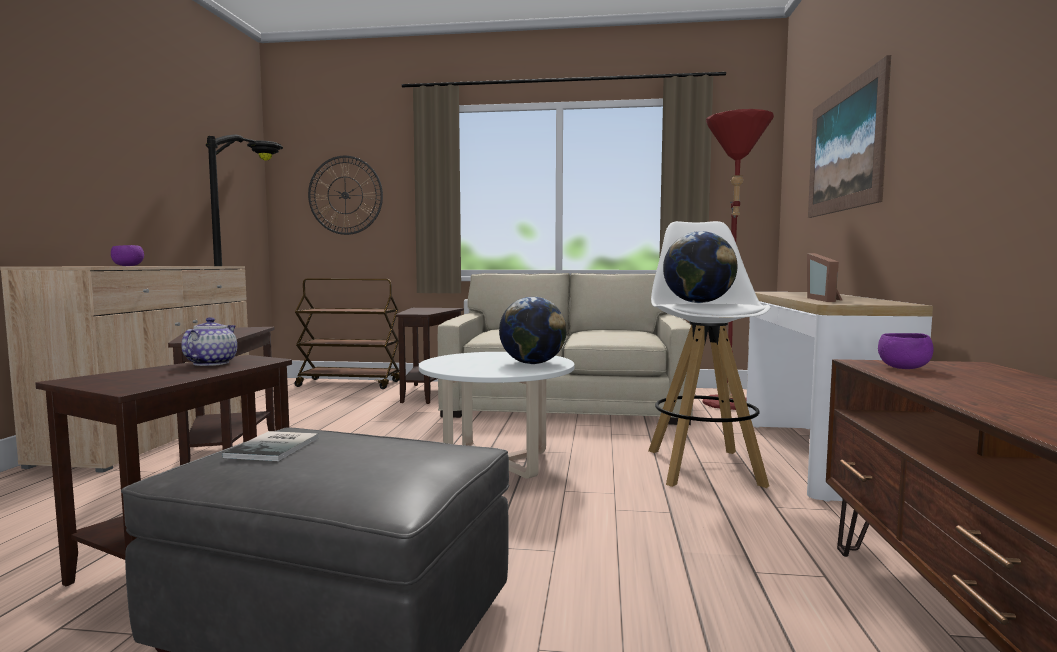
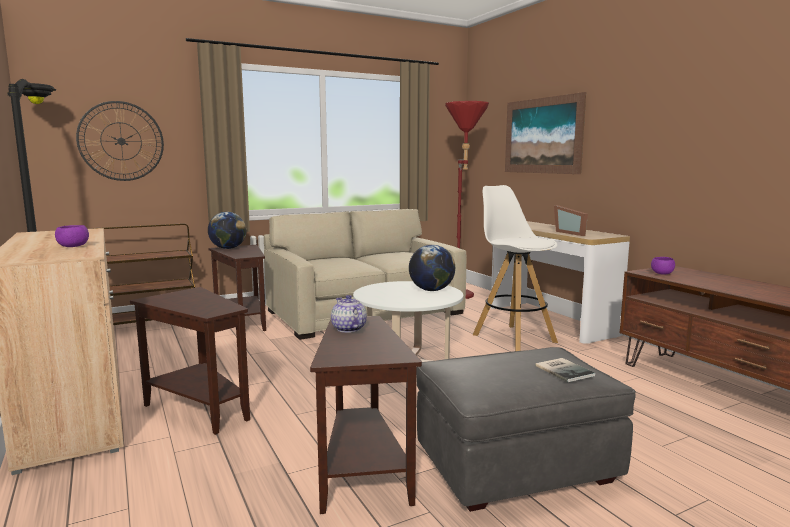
camera: 35 degrees left, 5 degrees up
book [222,431,318,461] -> book moved to [535,358,595,382]
globe [663,231,737,303] -> globe moved to [208,212,247,249]

